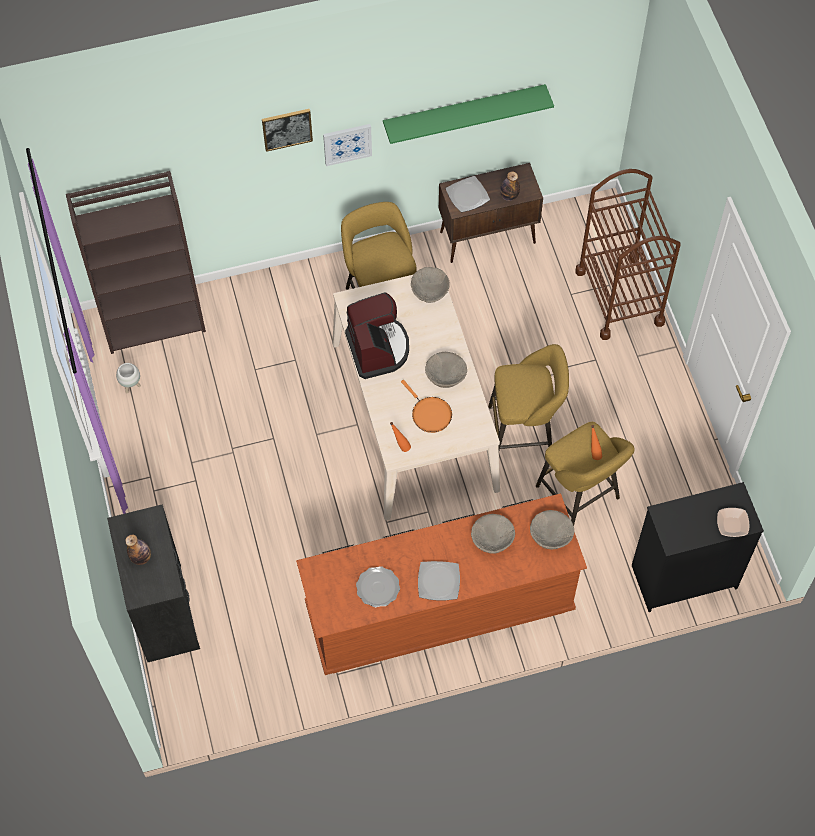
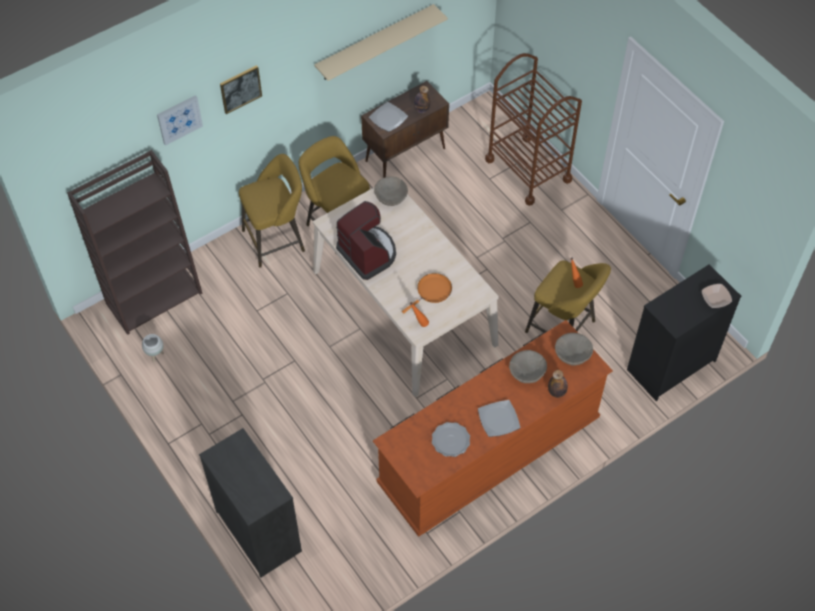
camera: 20 degrees left, 5 degrees down
bottle [125,534,151,565] -> bottle moved to [548,370,568,398]
picture [323,124,372,166] -> picture moved to [157,95,203,146]
green shelf [383,84,554,144] -> beige shelf [314,4,448,81]
orange frying pan [401,380,452,433] -> orange frying pan turned 75 degrees counterclockwise [402,273,452,313]
beige bowl [425,352,467,388] -> none
yellow stool [488,344,569,450] -> yellow stool moved to [239,154,305,268]

